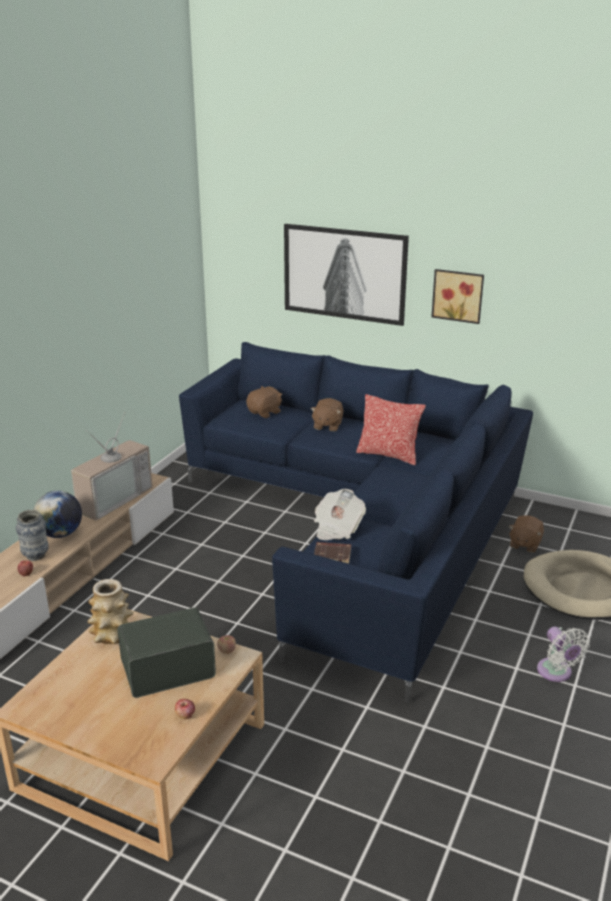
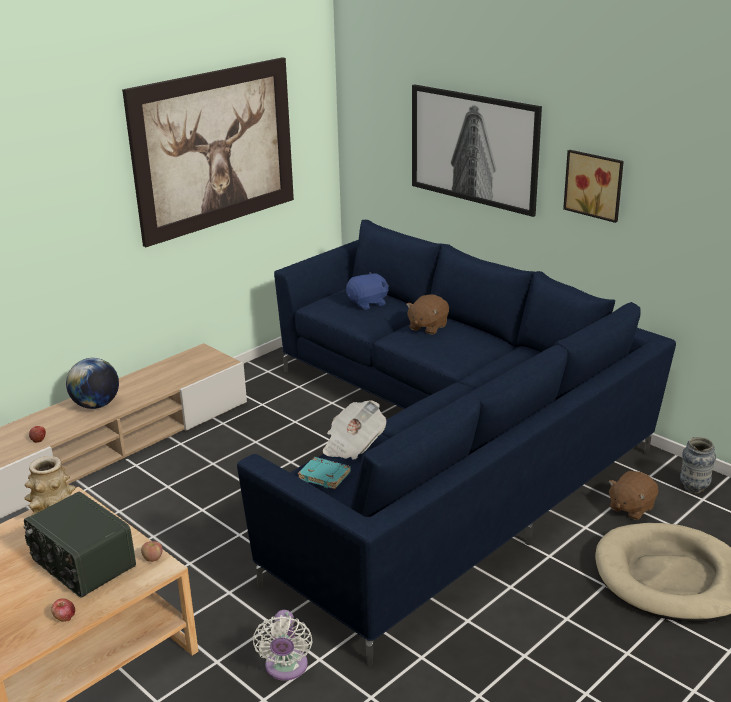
camera: 20 degrees right, 0 degrees up
vase [16,510,49,561] -> vase moved to [680,437,716,493]
television [71,412,153,520] -> none
radio [117,608,216,698] -> radio turned 135 degrees counterclockwise [24,492,136,598]
brown plush toy [246,386,282,418] -> blue plush toy [346,272,389,310]
brown book [314,542,351,564] -> turquoise book [298,457,351,489]
pillow [356,394,426,465] -> none
white fan [537,627,590,682] -> white fan moved to [252,610,313,681]
none -> picture [122,57,294,247]

